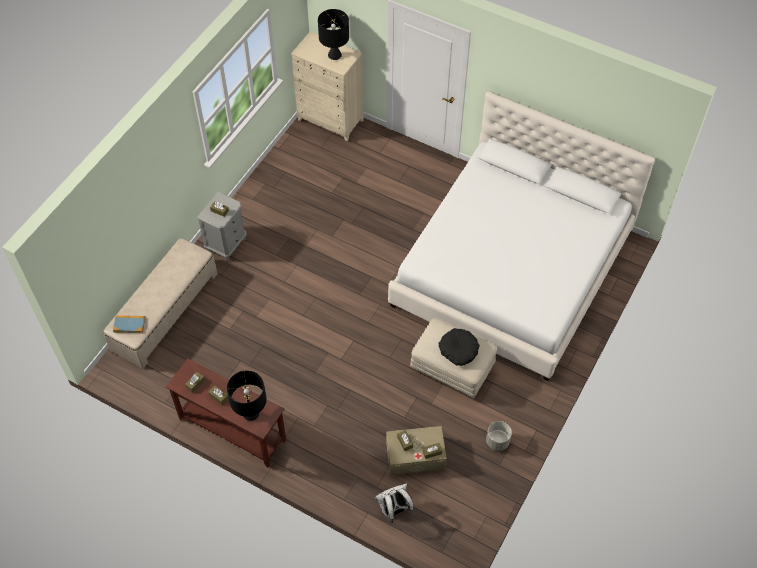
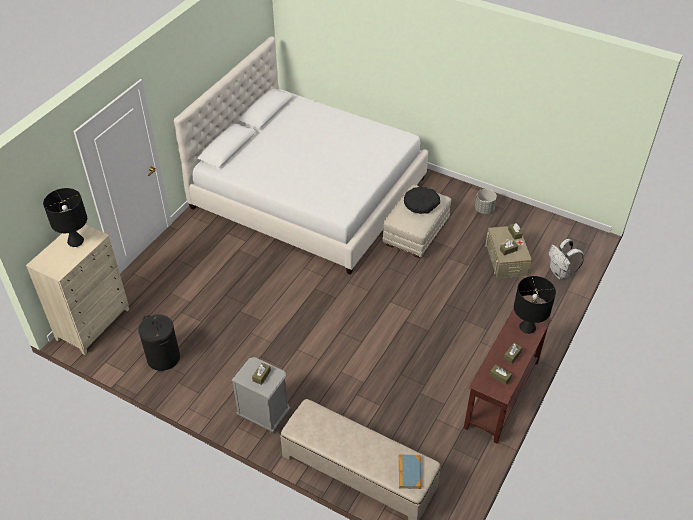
camera: 90 degrees left, 10 degrees down
none -> black laundry basket [138,315,180,371]

